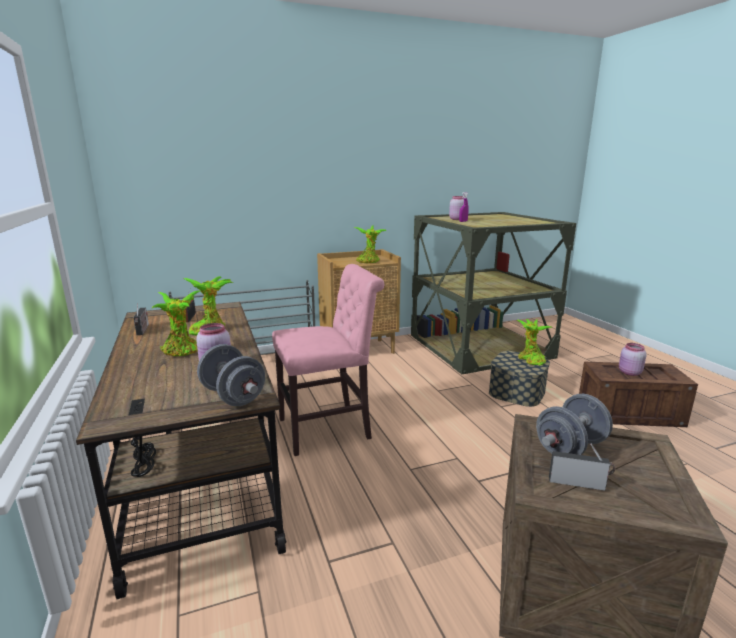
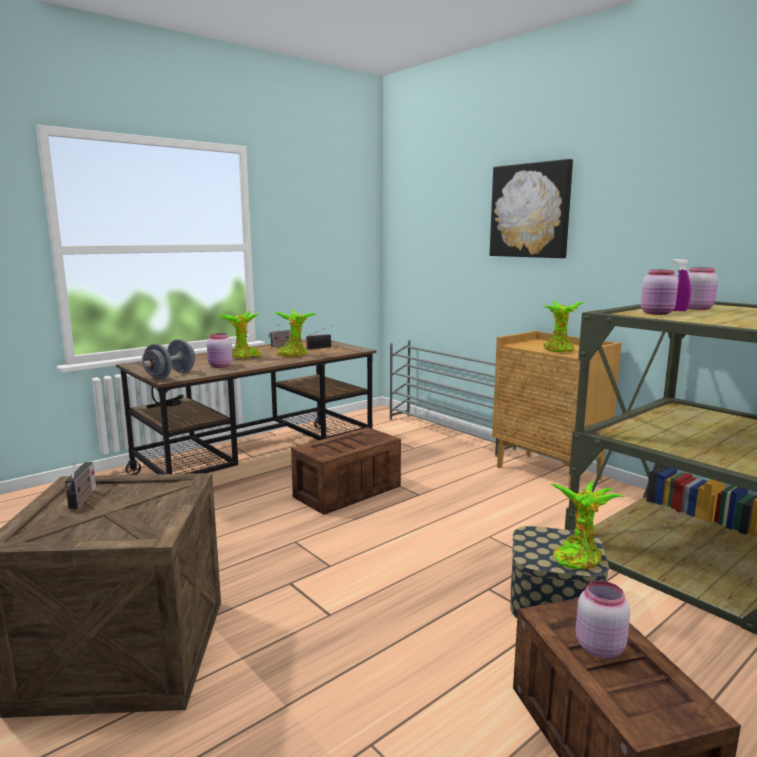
camera: 70 degrees right, 5 degrees down
pink chair [272,264,384,456] -> crate [291,427,401,515]
grey dumbbell [536,394,613,455] -> none
none -> picture [490,159,573,258]
none -> pink jar [641,270,678,315]

